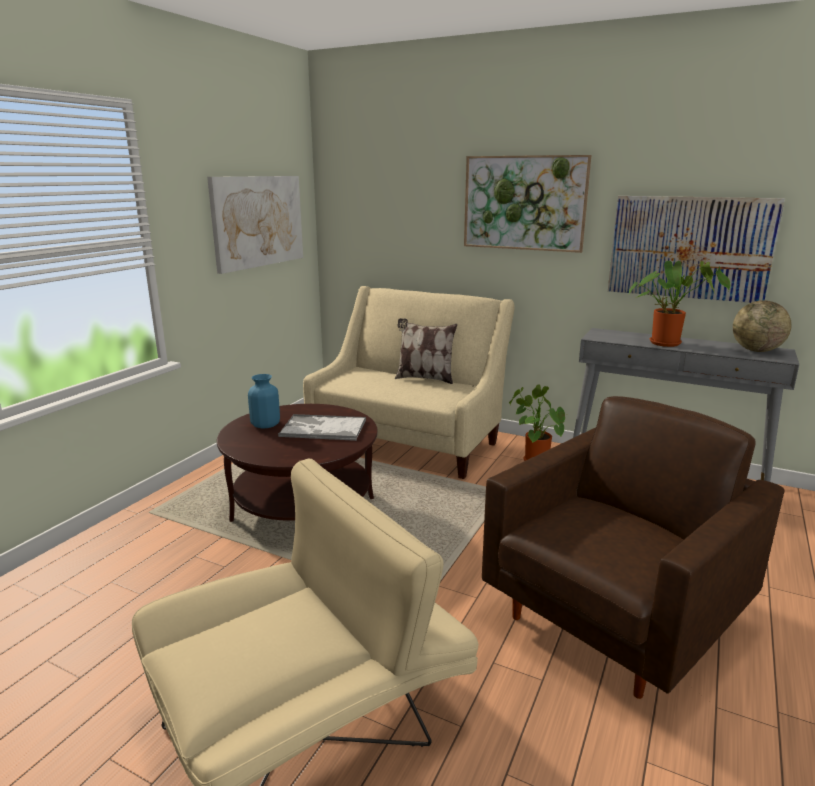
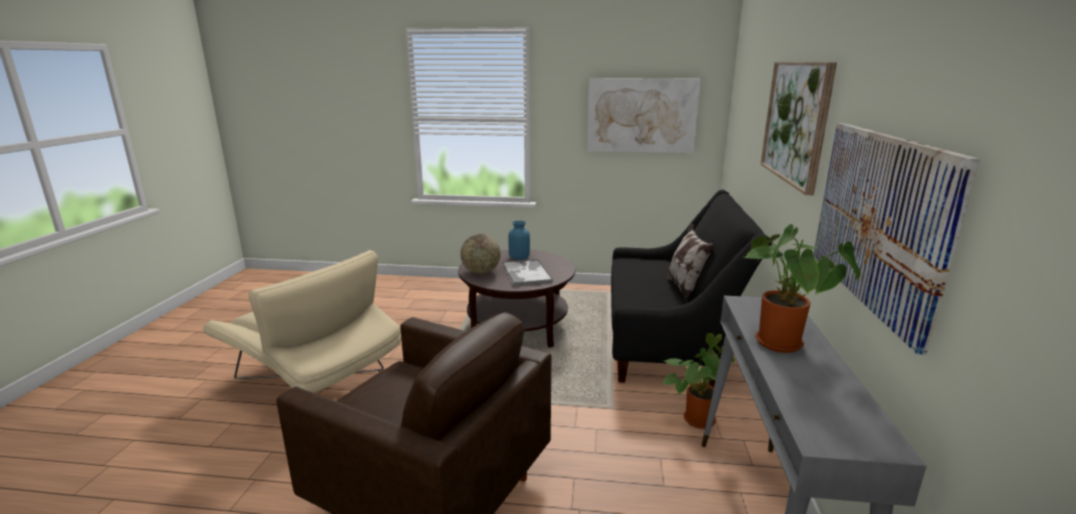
camera: 70 degrees right, 0 degrees up
beige sofa [303,286,515,479] -> black sofa [611,190,772,387]
globe [733,301,792,352] -> globe moved to [460,234,501,274]

